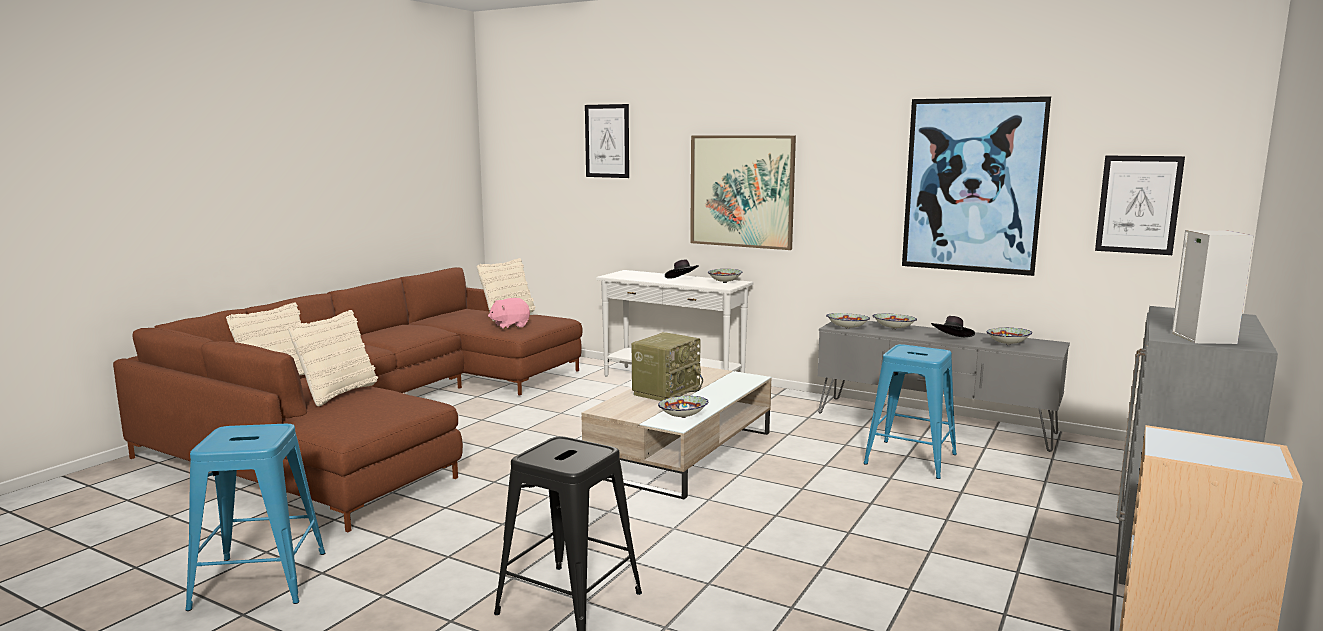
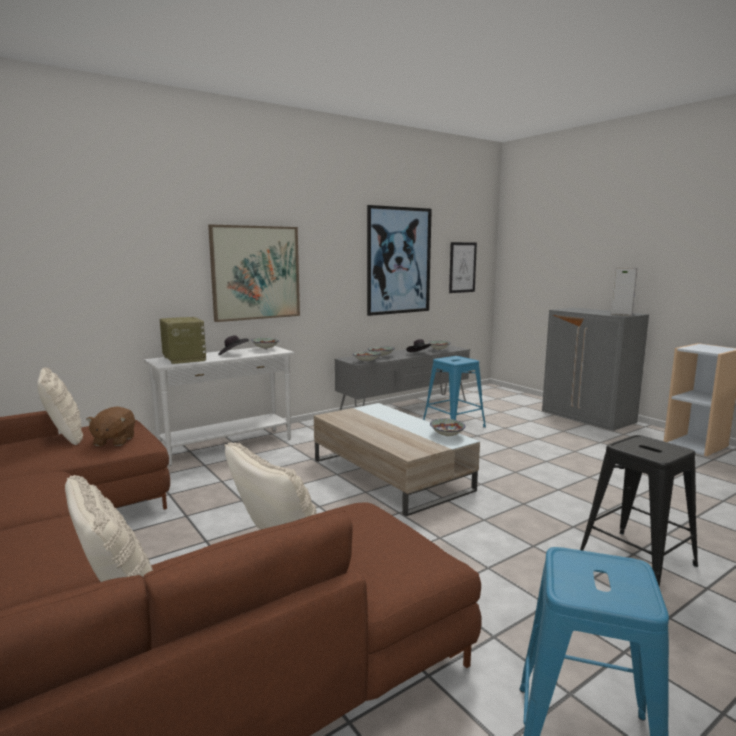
camera: 65 degrees left, 0 degrees up
pink plush toy [488,298,530,329] -> brown plush toy [86,406,135,446]
picture [585,104,629,178] -> none
radio [631,332,703,401] -> radio moved to [160,317,206,364]

